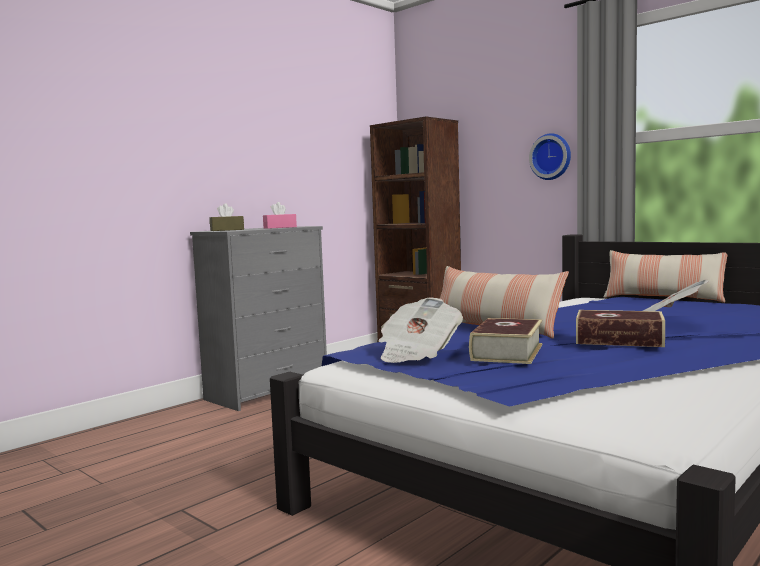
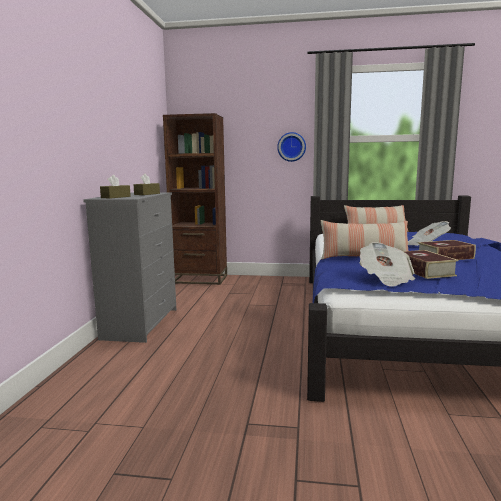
camera: 35 degrees left, 5 degrees up
pink tissue box [263,202,297,229] -> brown tissue box [134,174,160,195]

